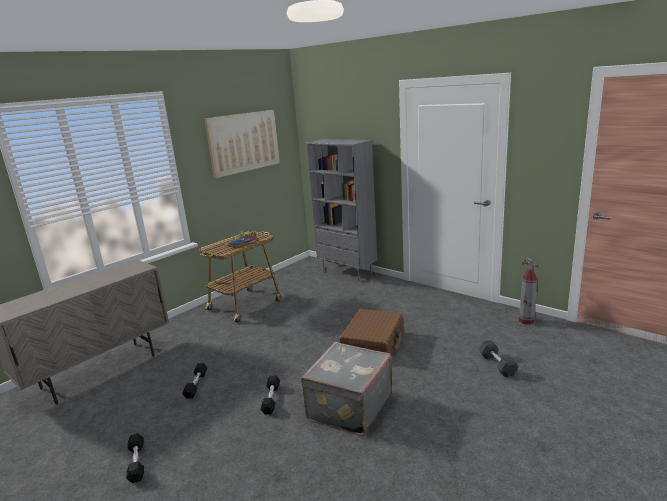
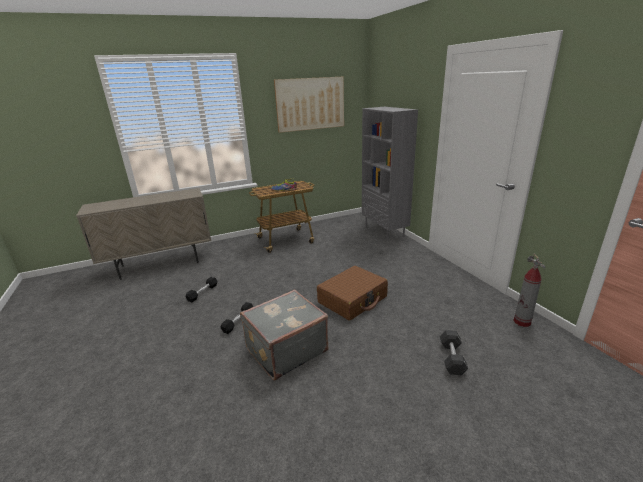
camera: 25 degrees right, 5 degrees up
black dumbbell [126,433,144,483] -> none

